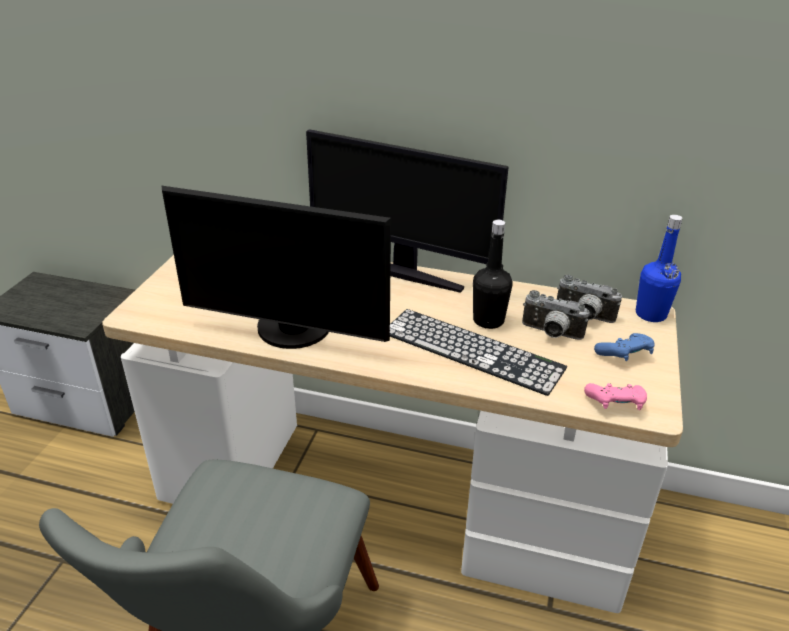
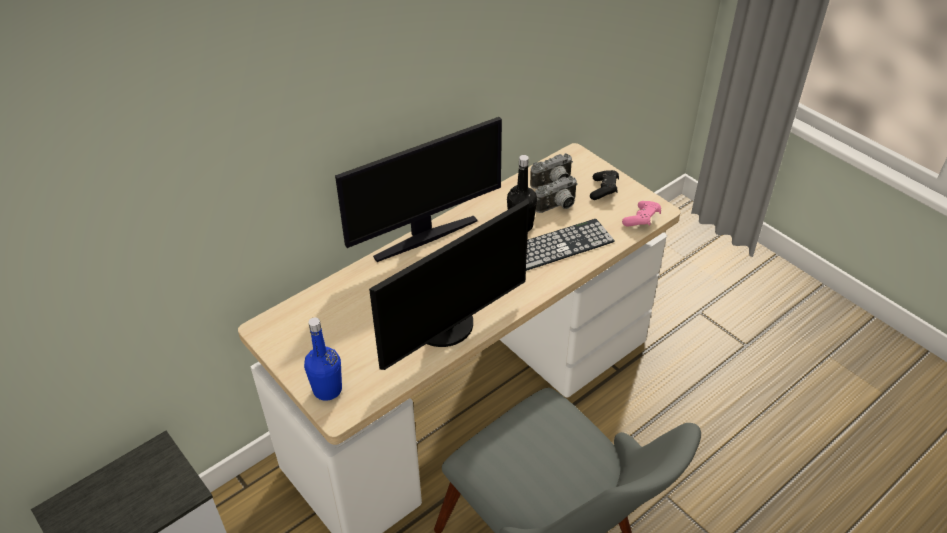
camera: 55 degrees left, 10 degrees up
blue game controller [594,333,655,361] -> black game controller [590,170,619,200]
blue bottle [636,215,683,322] -> blue bottle moved to [304,317,342,401]

